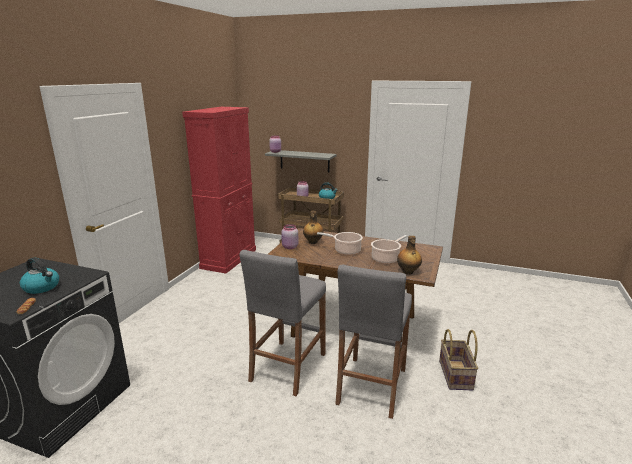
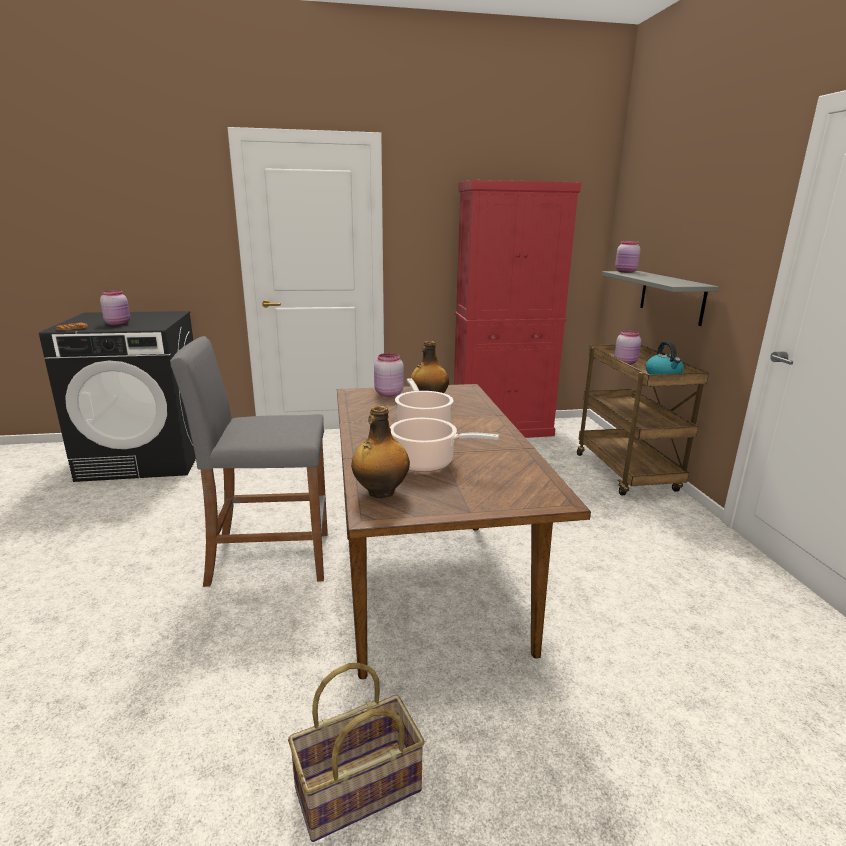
camera: 60 degrees right, 0 degrees up
kettle [20,257,59,294] -> pink jar [100,290,130,326]
grey stool [335,264,412,419] -> none

